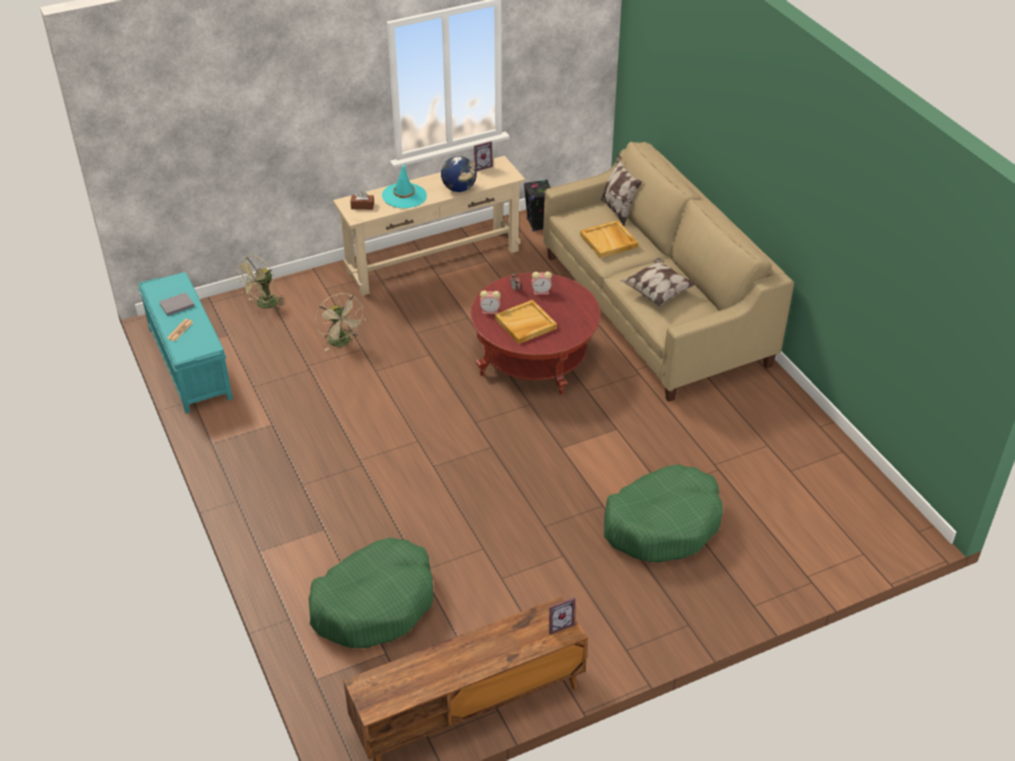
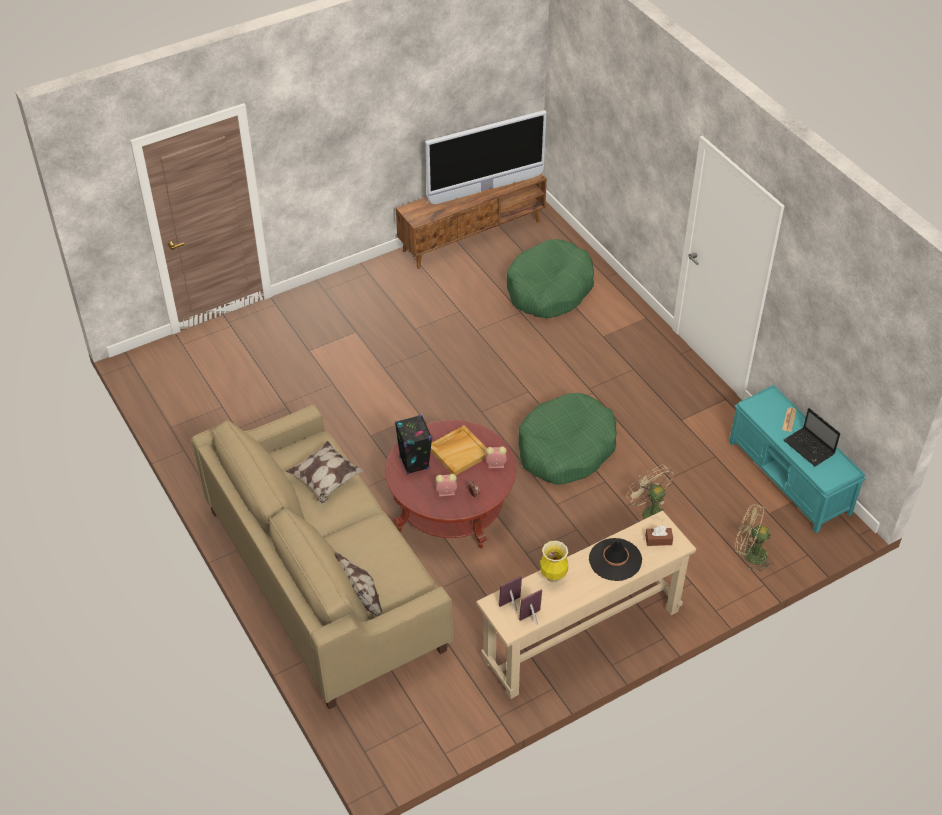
camera: 175 degrees right, 5 degrees up
grey book [159,292,195,316] -> laptop [784,408,840,466]
beige fan [236,255,285,310] -> beige fan turned 105 degrees counterclockwise [735,504,773,572]
turquoise hat [382,163,427,208] -> black hat [589,538,642,581]
globe [441,156,477,192] -> vase [540,541,568,583]
black speaker [524,179,551,231] -> black speaker moved to [395,415,432,475]
picture frame [549,598,575,634] -> picture frame moved to [499,576,522,611]
beige tray [580,220,638,258] -> none
green dog bed [604,464,723,563] -> green dog bed moved to [518,393,617,485]
none -> television [425,110,547,204]

